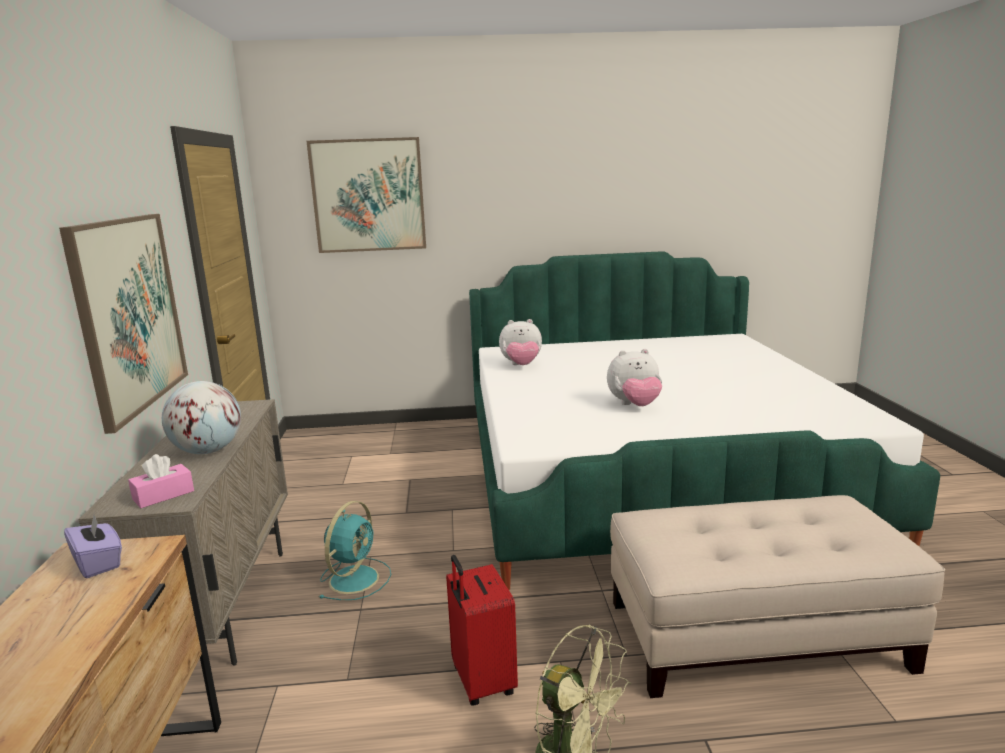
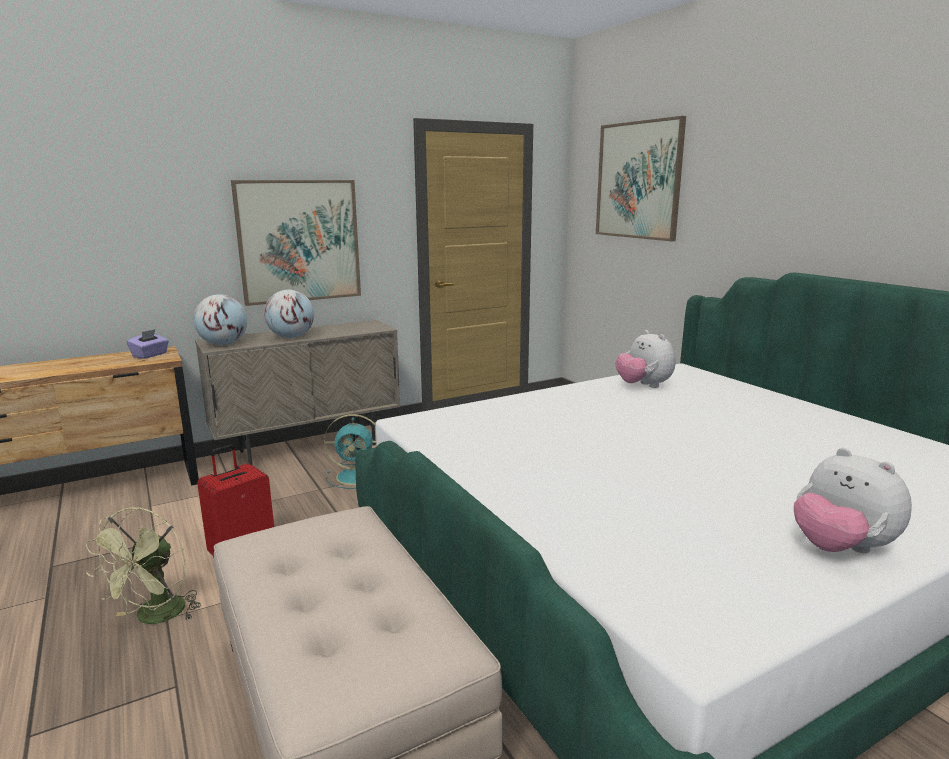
camera: 65 degrees right, 0 degrees up
pink tissue box [128,454,194,508] -> globe [193,294,247,345]
plush toy [607,349,662,406] -> plush toy moved to [794,448,912,553]

